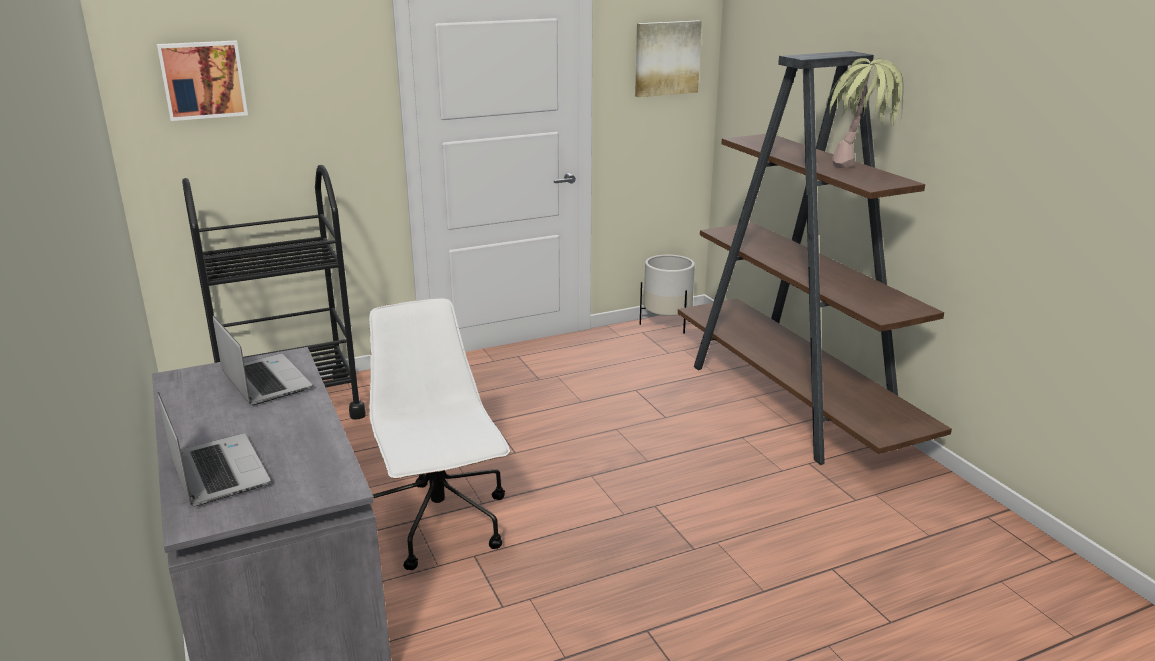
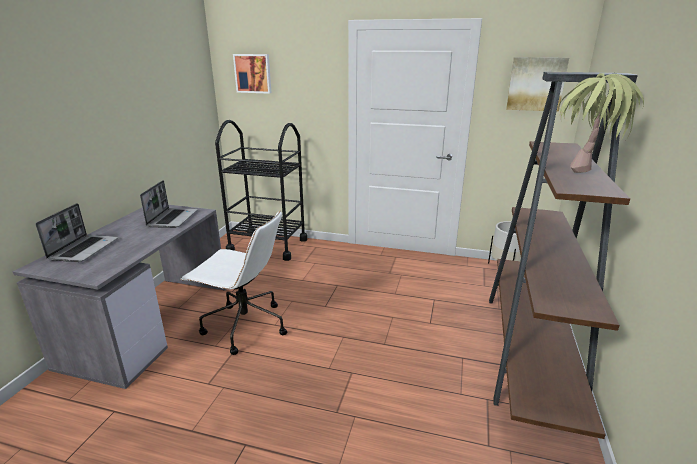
camera: 40 degrees right, 0 degrees up
white office chair [369,299,510,570] -> white office chair turned 90 degrees clockwise [180,210,287,355]

